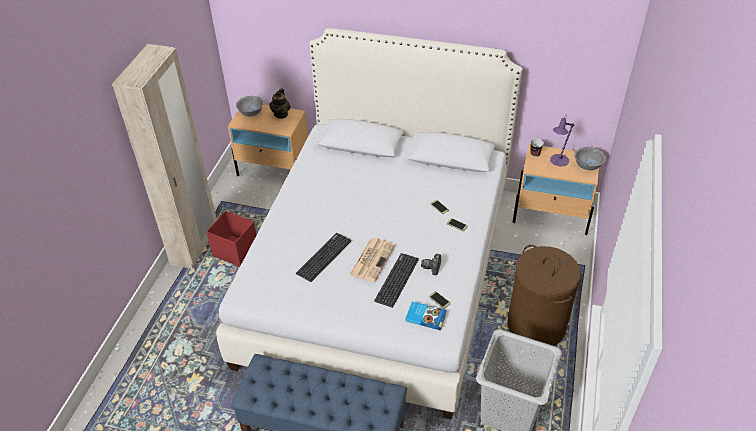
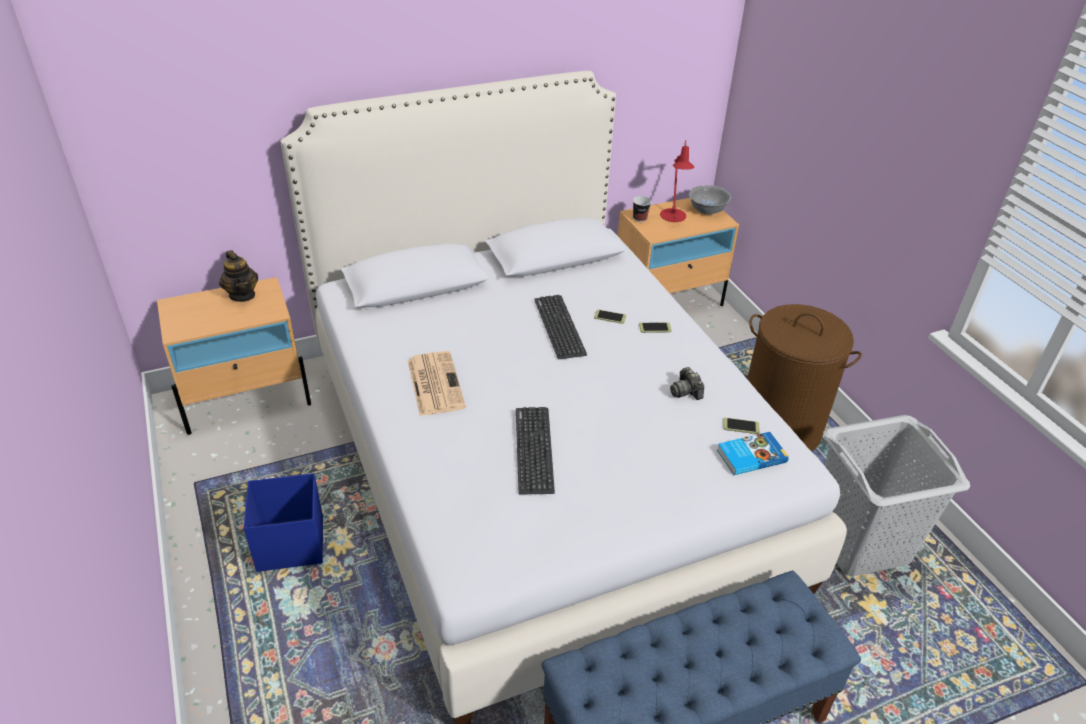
camera: 40 degrees left, 5 degrees down
beige wardrobe [112,44,217,269] -> none
red storage box [206,211,257,267] -> blue storage box [243,473,323,572]
grey bowl [236,96,264,116] -> none
newspaper [349,238,395,282] -> newspaper moved to [408,351,466,416]
keyboard [374,253,419,308] -> keyboard moved to [534,295,587,359]
purple table lamp [550,115,574,166] -> red table lamp [660,140,694,222]

